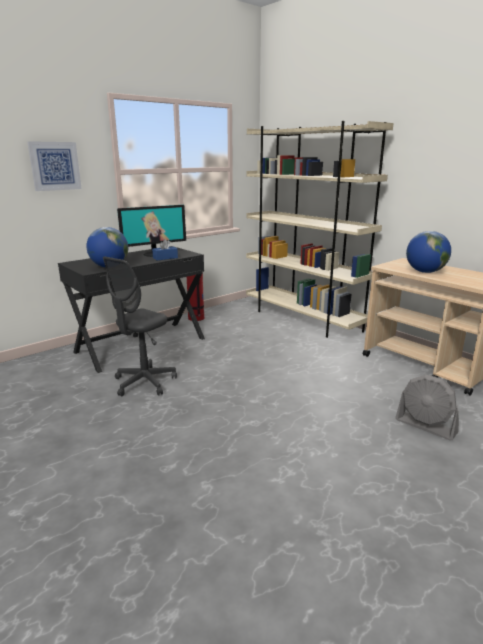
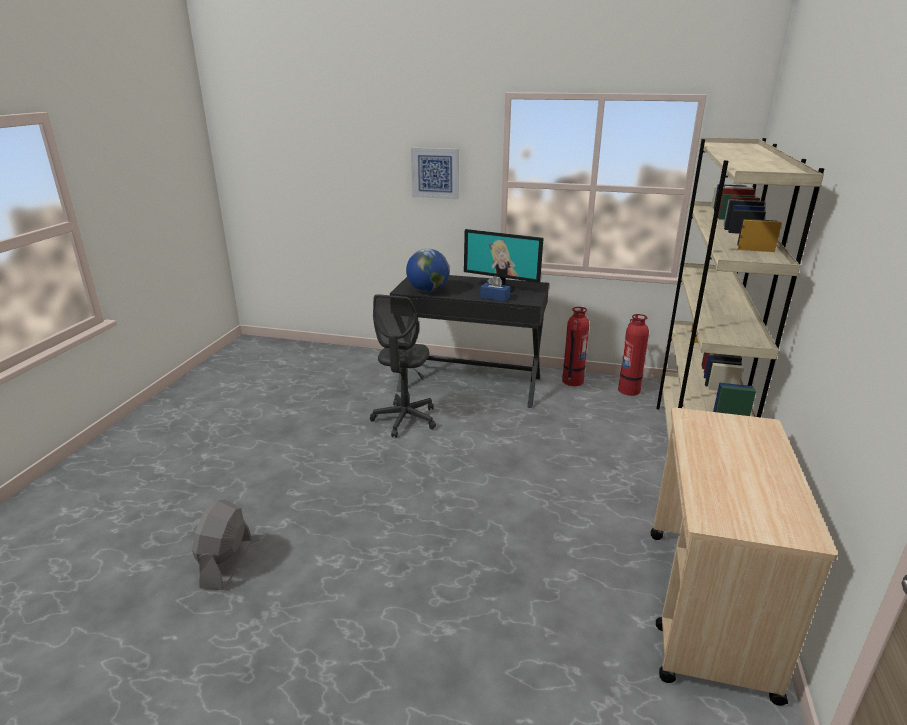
camera: 55 degrees right, 5 degrees up
grey office chair [103,256,177,397] -> grey office chair turned 75 degrees counterclockwise [370,294,436,438]
grey fan [395,375,459,441] -> grey fan moved to [192,500,252,590]
globe [406,231,451,273] -> none
none -> fire extinguisher [618,314,649,396]

